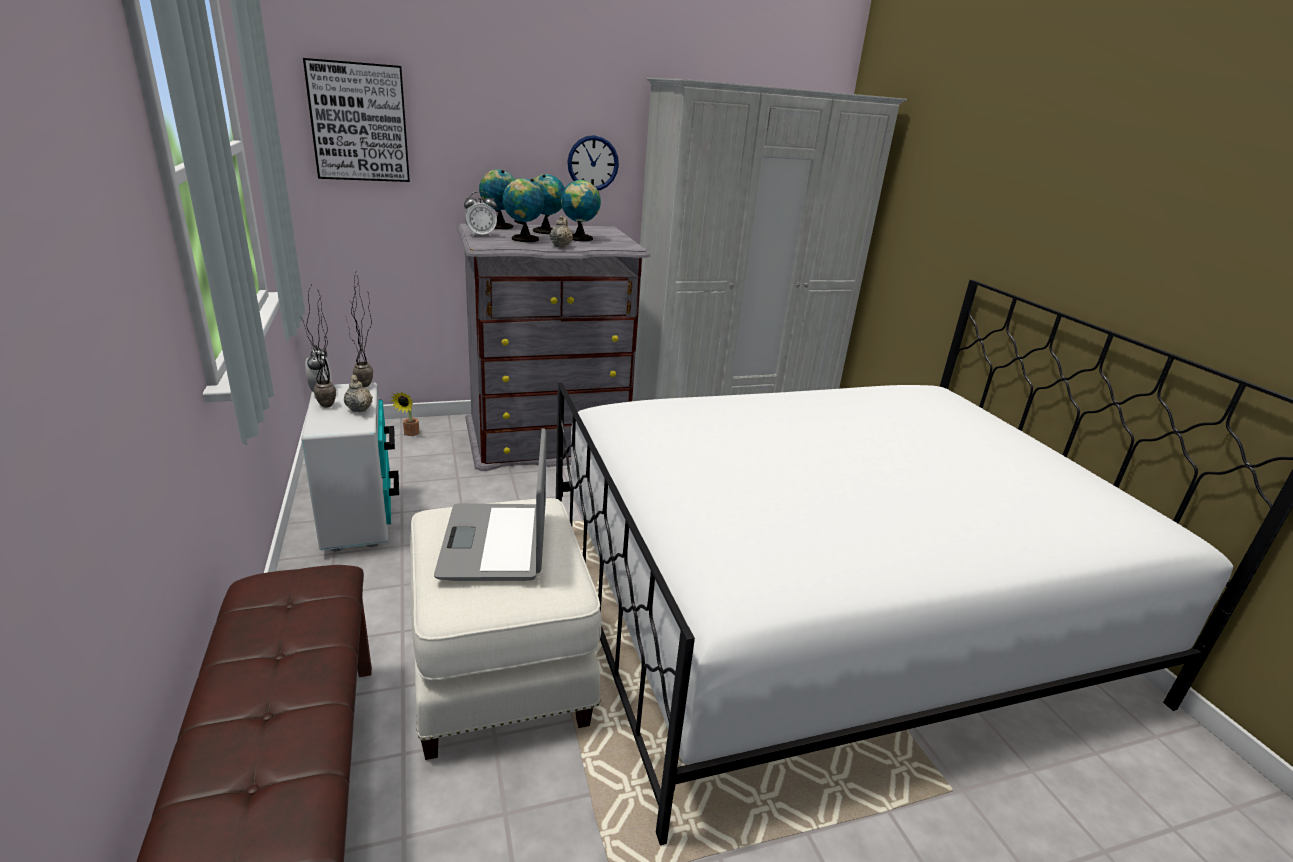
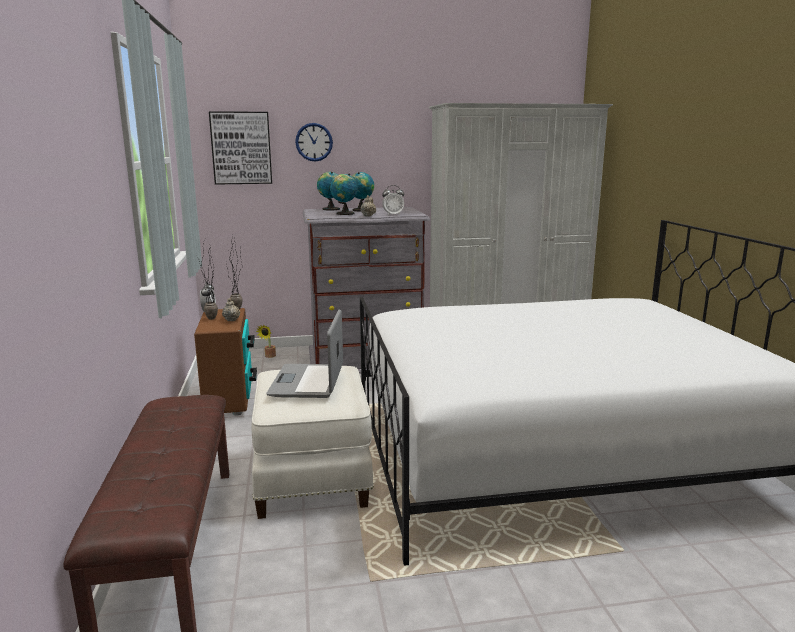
camera: 10 degrees right, 10 degrees down
white nightstand [301,382,399,552] -> brown nightstand [194,308,257,415]
alarm clock [464,191,497,237] -> alarm clock moved to [382,185,404,215]
globe [561,179,601,241] -> none
wall clock [567,135,619,190] -> wall clock moved to [295,123,333,161]

